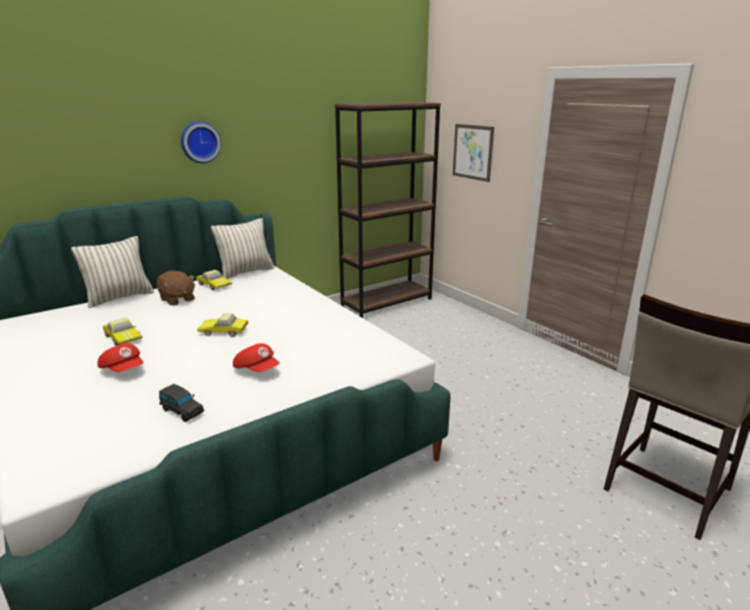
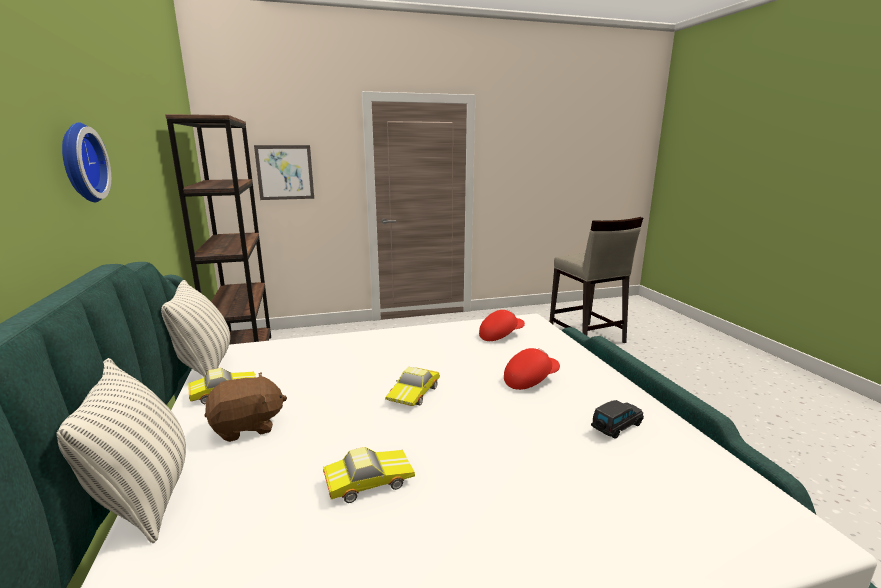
camera: 70 degrees left, 5 degrees down
red cap [98,344,144,372] -> red cap moved to [479,310,525,341]

